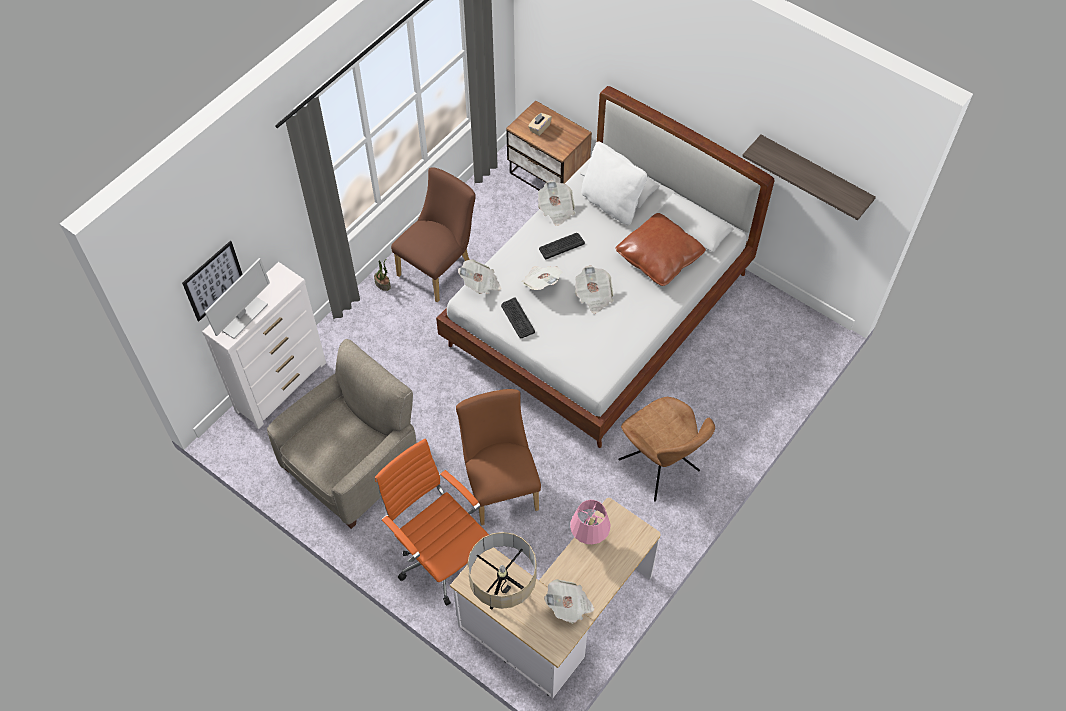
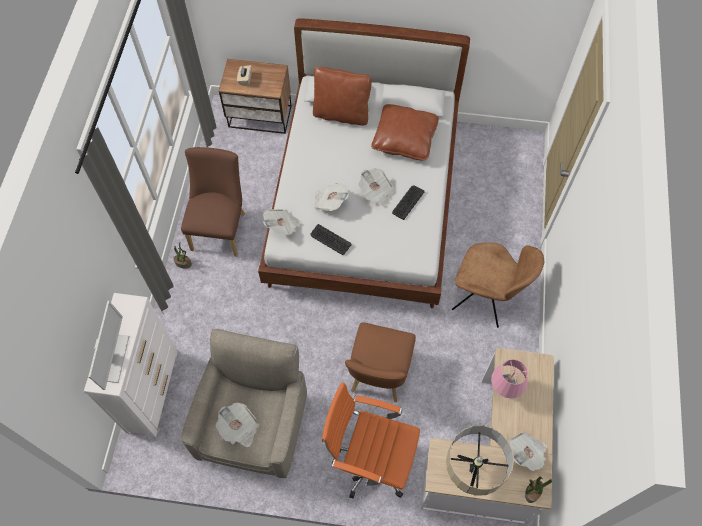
camera: 30 degrees left, 5 degrees up
picture [182,241,242,321] -> none
brown chair [456,389,541,525] -> brown chair turned 120 degrees counterclockwise [345,322,416,402]
newspaper [538,180,575,226] -> newspaper moved to [216,403,259,447]
keyboard [539,233,585,259] -> keyboard moved to [392,185,424,220]
white pillow [581,142,647,225] -> brown pillow [313,67,372,125]
shelf [742,135,876,220] -> none
none -> potted plant [525,476,552,503]

